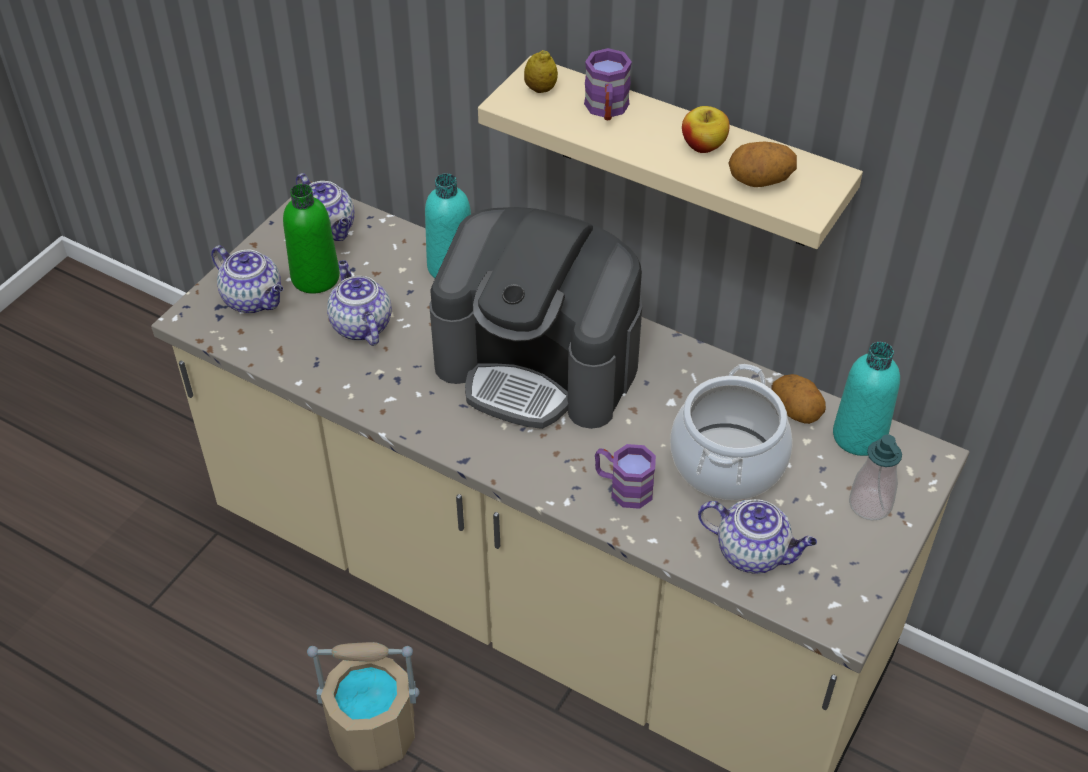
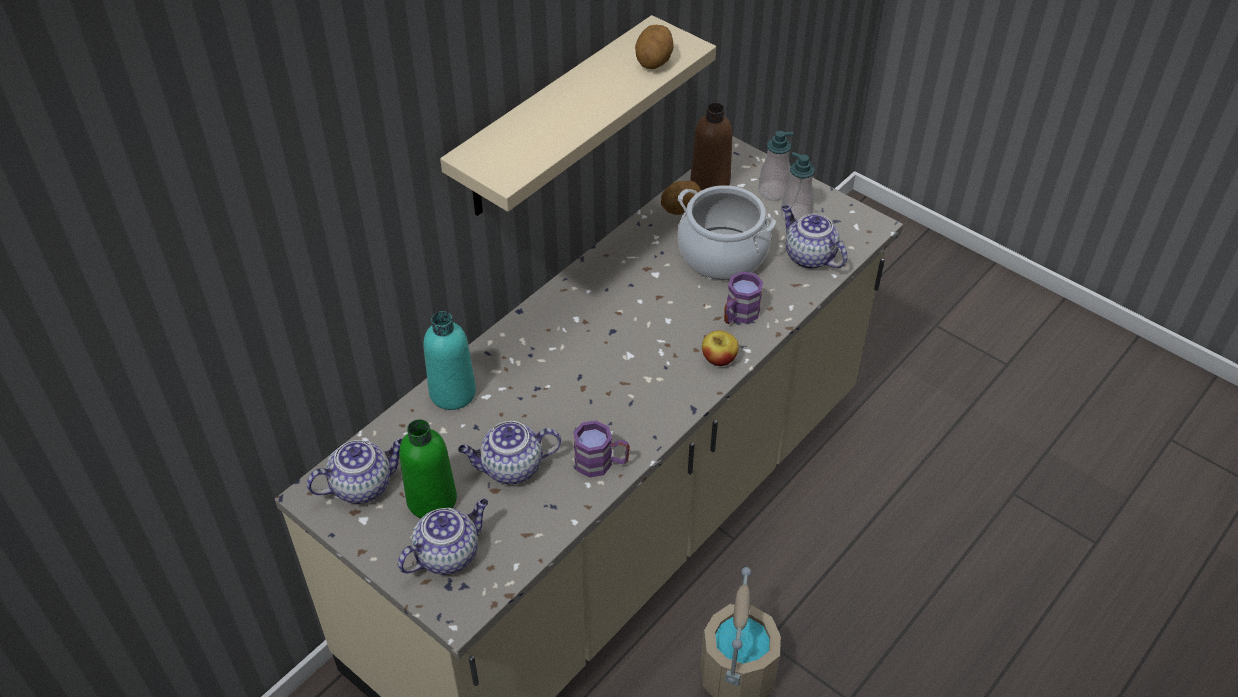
camera: 80 degrees left, 0 degrees up
coffee machine [429,207,642,429] -> none
lemon [524,50,558,93] -> none
purple mug [584,48,632,120] -> purple mug moved to [573,420,630,478]
apple [682,106,730,153] -> apple moved to [702,330,739,366]
teapot [698,499,817,574] -> teapot turned 75 degrees counterclockwise [782,205,848,269]
turquoise bottle [833,342,900,456] -> brown bottle [690,103,732,190]
none -> soap dispenser [781,152,815,220]

